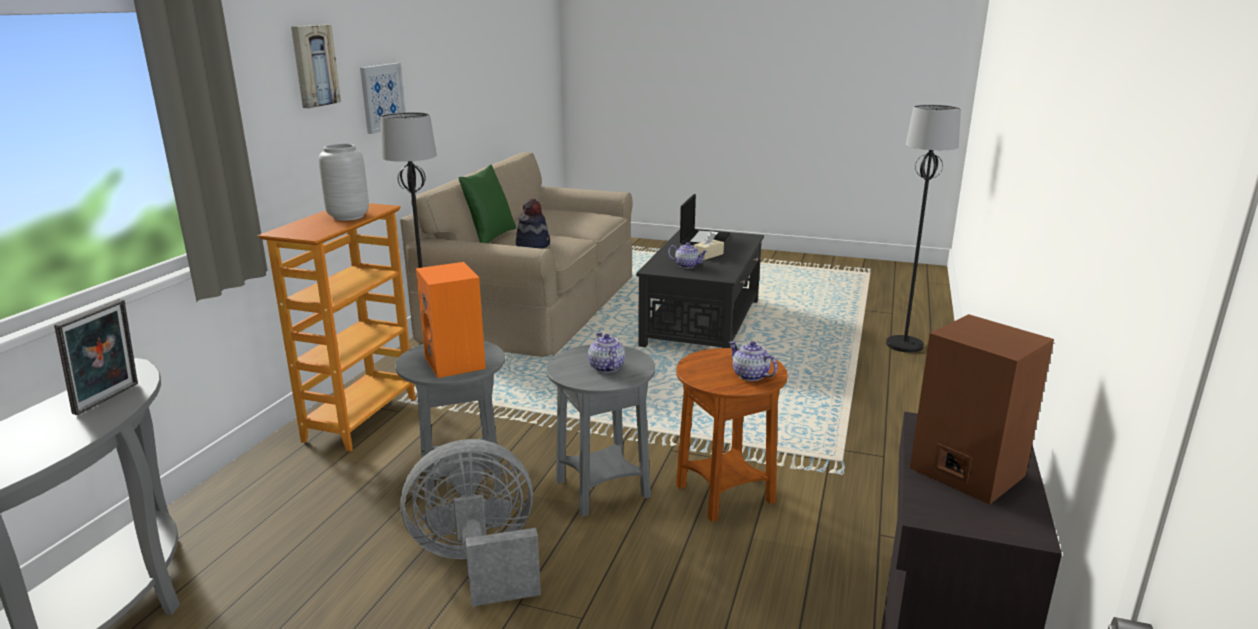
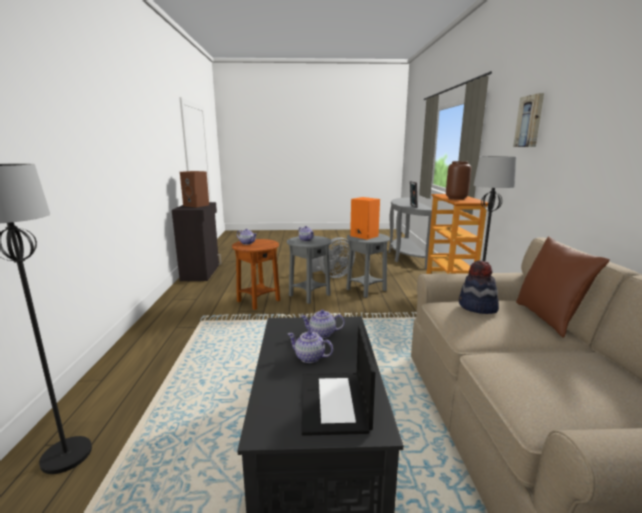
camera: 160 degrees right, 5 degrees down
grey vase [318,144,369,221] -> brown vase [446,161,471,200]
picture [360,63,406,134] -> none
green pillow [459,165,516,243] -> brown pillow [516,236,610,338]
beige tissue box [694,232,724,260] -> teapot [288,331,333,363]

